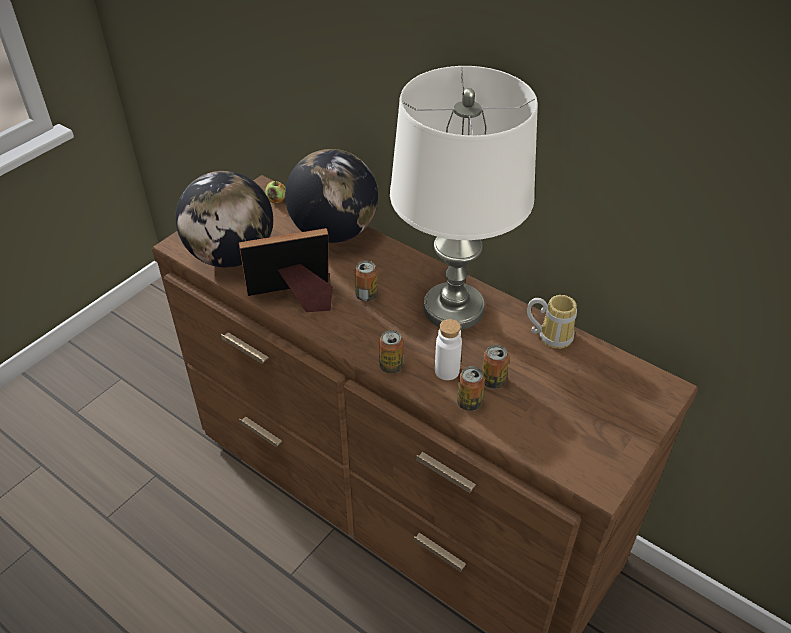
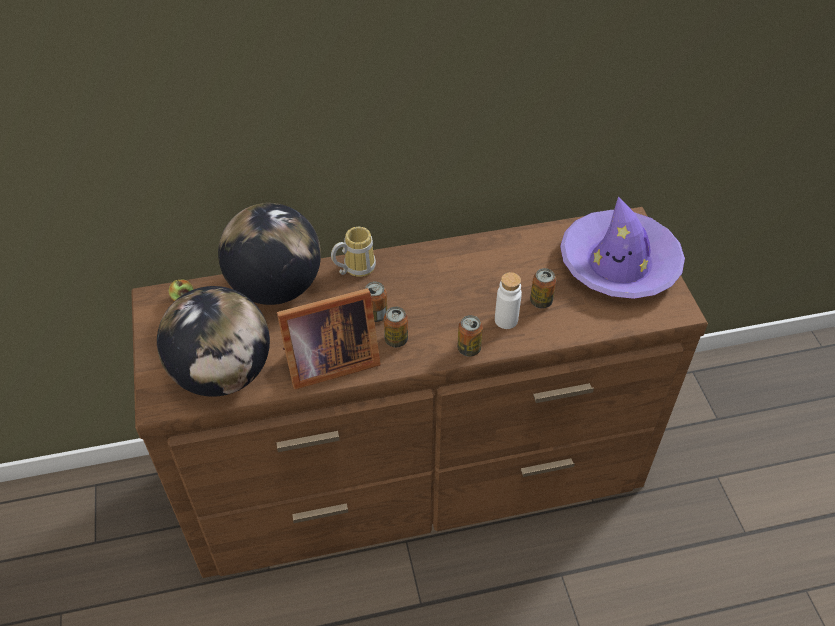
camera: 50 degrees left, 5 degrees up
picture frame [239,228,333,312] -> picture frame turned 135 degrees counterclockwise [277,288,381,390]
white table lamp [390,66,538,330] -> none
can [457,366,485,411] -> can moved to [384,307,408,347]
mug [527,295,577,349] -> mug moved to [331,227,376,277]
none -> purple hat [560,196,685,299]

